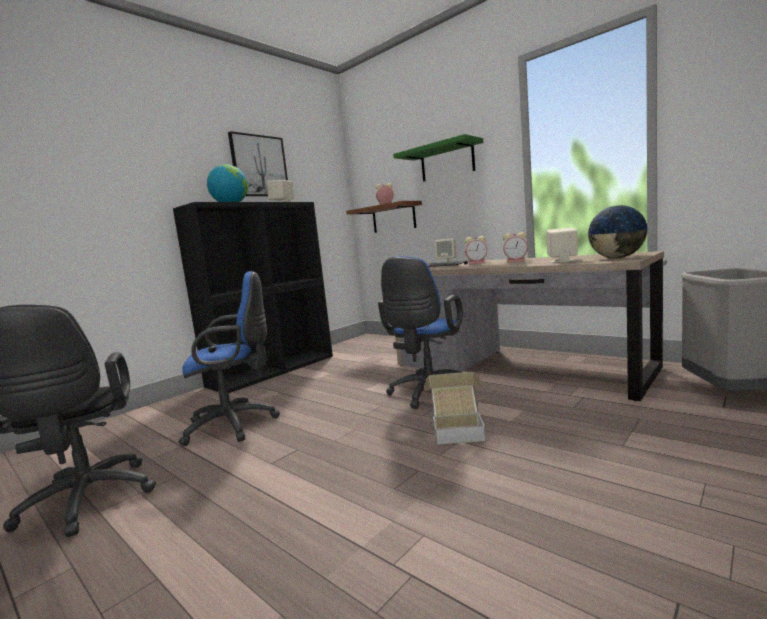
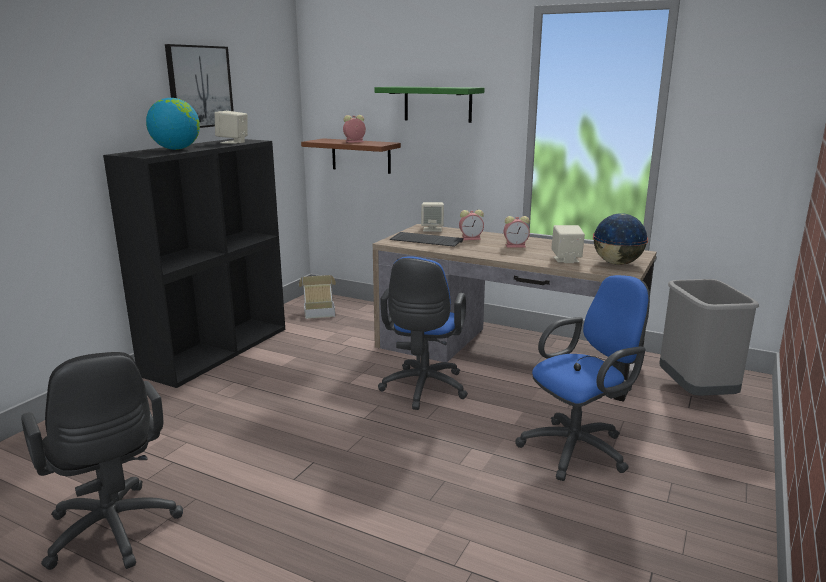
camera: 15 degrees left, 10 degrees up
blue office chair [179,271,280,446] -> blue office chair moved to [516,275,650,481]
cardboard box [424,372,486,445] -> cardboard box moved to [299,275,336,319]

